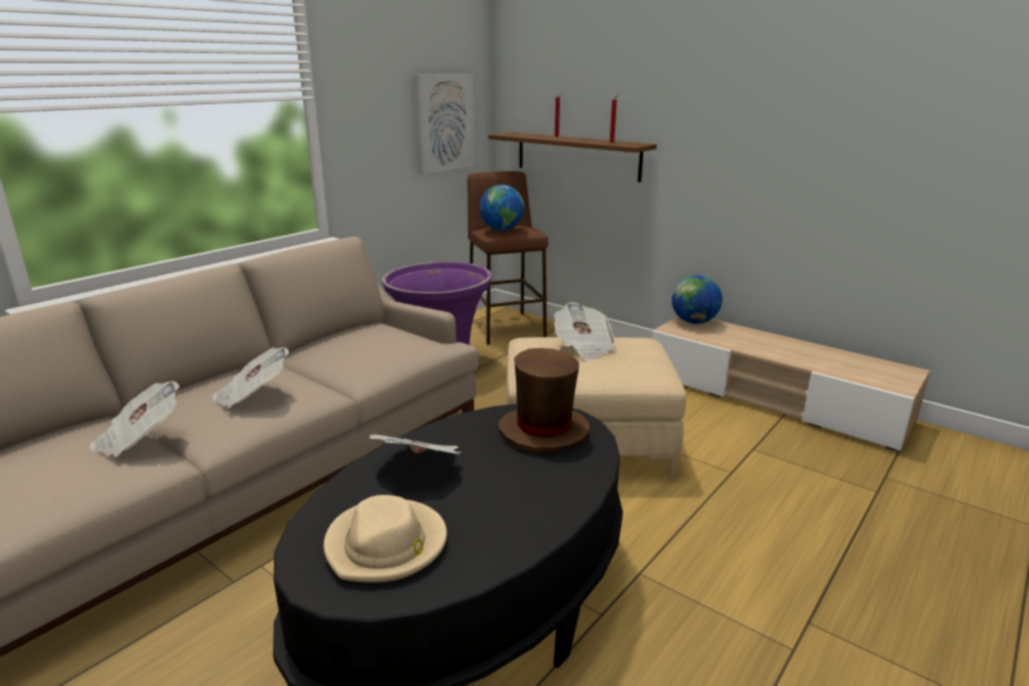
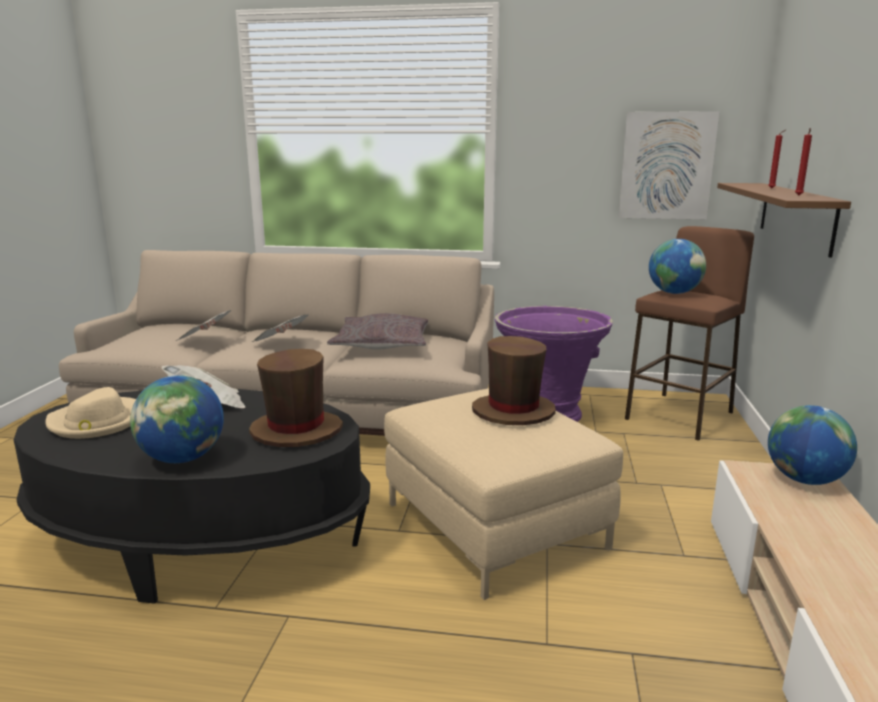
camera: 60 degrees right, 5 degrees down
newspaper [554,303,616,361] -> brown hat [472,336,556,425]
none -> globe [130,375,224,463]
none -> grey pillow [327,313,428,350]

